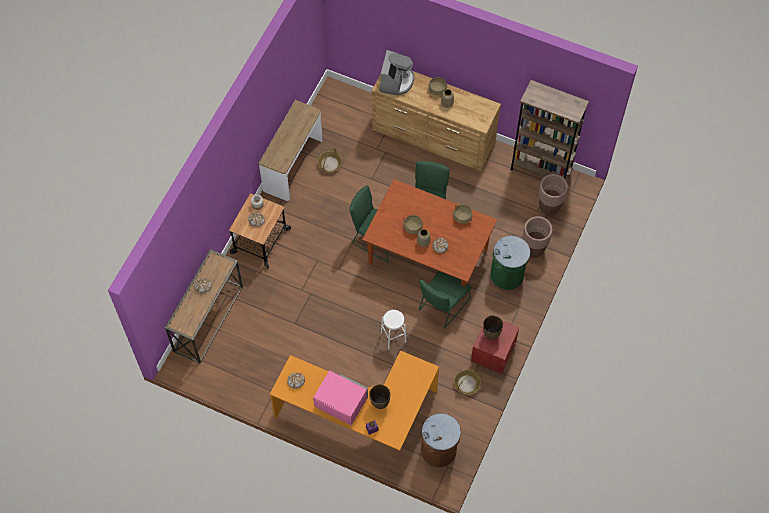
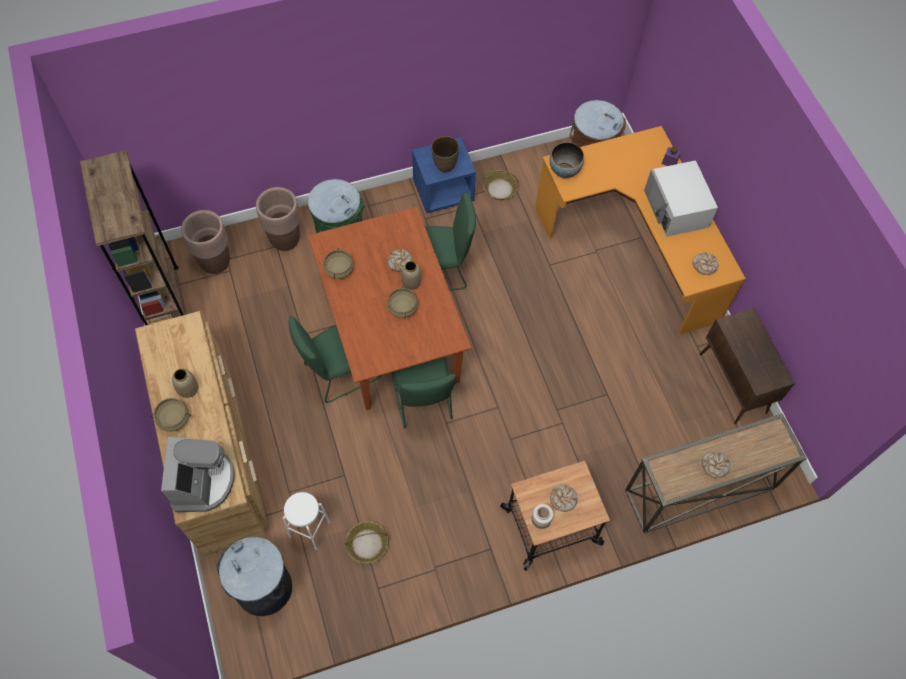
camera: 135 degrees left, 0 degrees up
console table [259,100,323,201] -> none
pink microwave [313,370,368,425] -> white microwave [644,160,718,237]
brown vase [369,384,390,409] -> none
coffee machine [379,50,414,95] -> coffee machine turned 120 degrees clockwise [161,437,234,512]
white stool [381,310,406,349] -> white stool moved to [283,492,331,550]
red nightstand [471,315,519,374] -> blue nightstand [412,137,476,214]
none -> grey trash can [217,537,292,616]
none -> bowl [550,142,584,178]
none -> brown cabinet [699,308,795,424]

